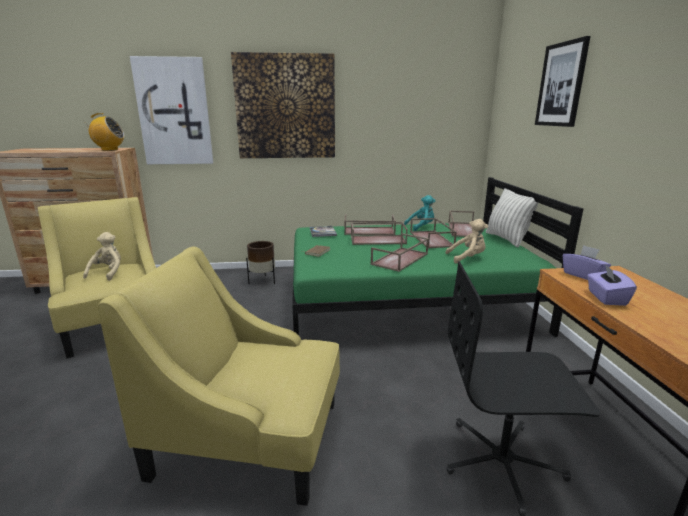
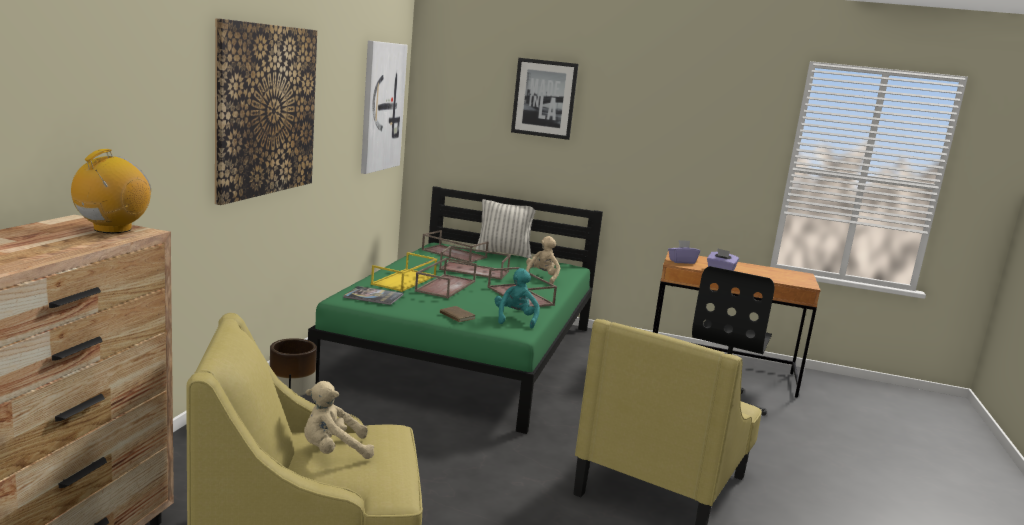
camera: 70 degrees left, 5 degrees down
beige plush toy [83,232,121,281] -> beige plush toy turned 45 degrees counterclockwise [304,381,374,459]
picture [130,56,213,164] -> picture moved to [361,40,408,174]
brown tray [344,215,396,235] -> yellow tray [371,252,437,292]
turquoise plush toy [404,195,435,231] -> turquoise plush toy moved to [495,268,540,329]

